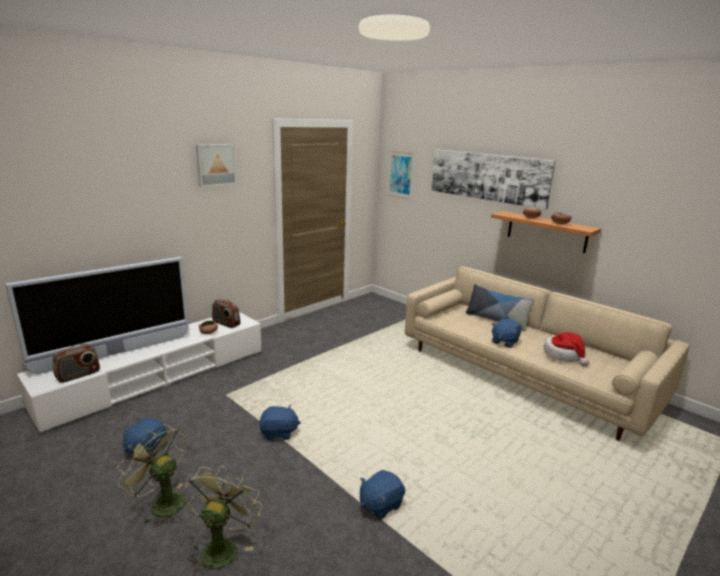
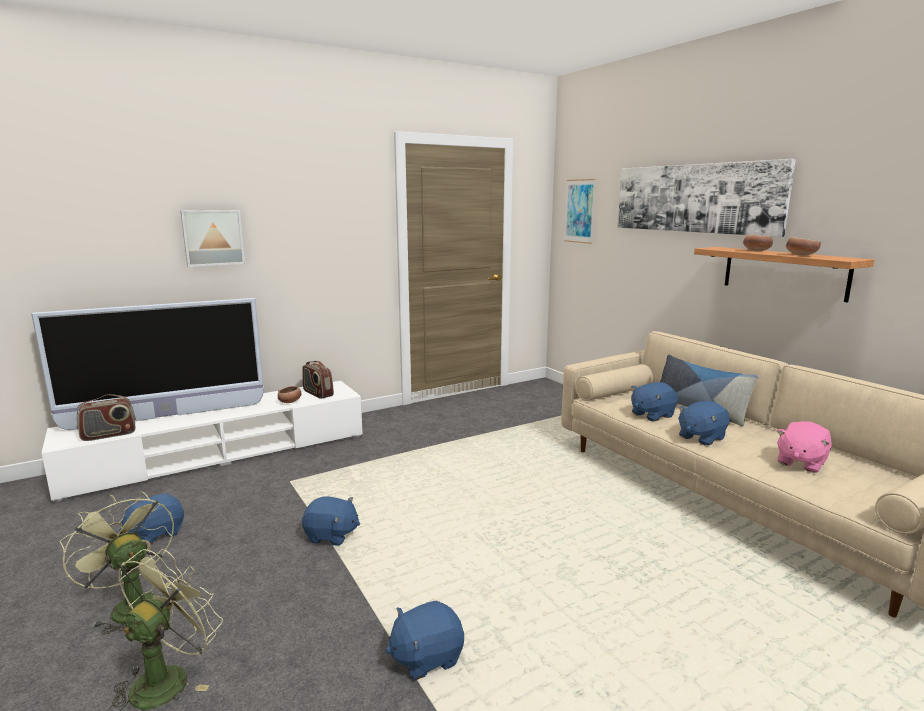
camera: 15 degrees right, 5 degrees down
picture [196,144,237,187] -> picture moved to [180,210,245,267]
hat [544,332,590,366] -> pink plush toy [777,421,832,473]
none -> blue plush toy [631,382,678,421]

